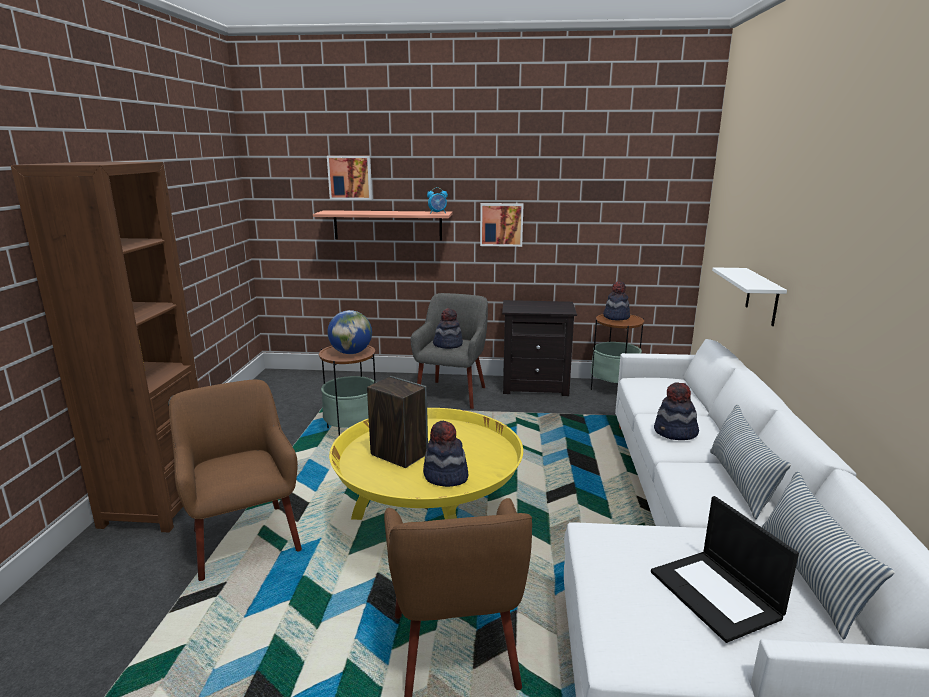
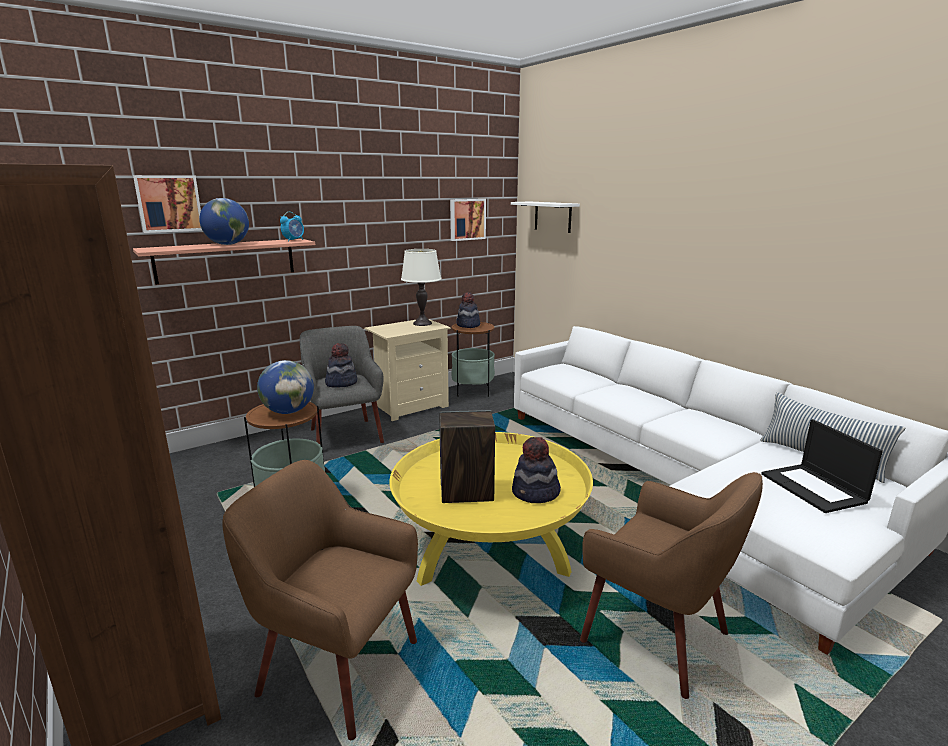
camera: 40 degrees left, 0 degrees up
picture [480,203,524,247] -> picture moved to [450,199,486,241]
black nightstand [502,300,577,396] -> beige nightstand [364,319,451,421]
laptop [651,496,799,643] -> laptop turned 45 degrees clockwise [761,419,883,513]
hat [654,382,699,440] -> none
pillow [710,404,791,519] -> none
white shelf [712,267,787,326] -> white shelf moved to [511,201,580,233]
none -> globe [199,198,249,245]
none -> white table lamp [401,249,442,326]

